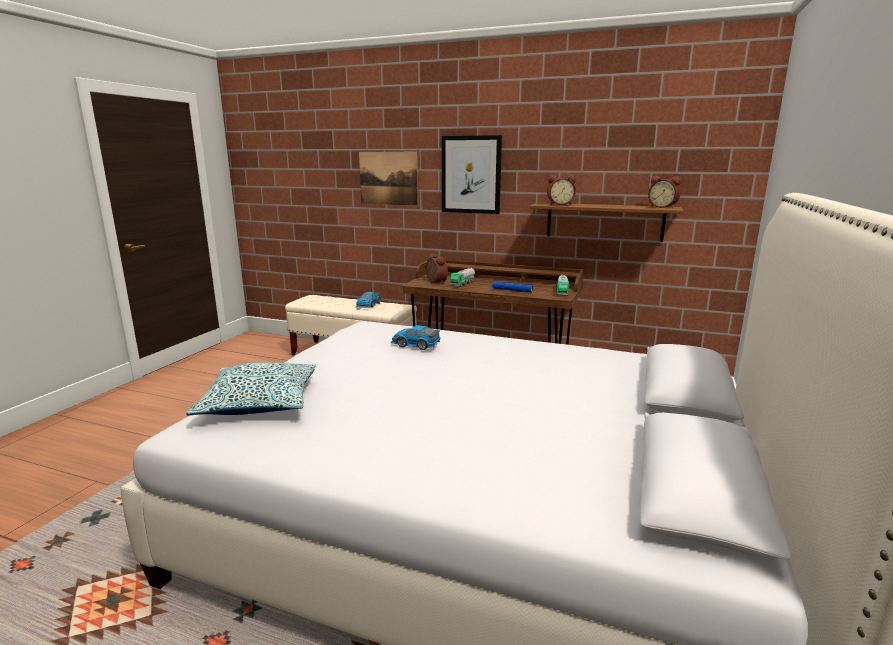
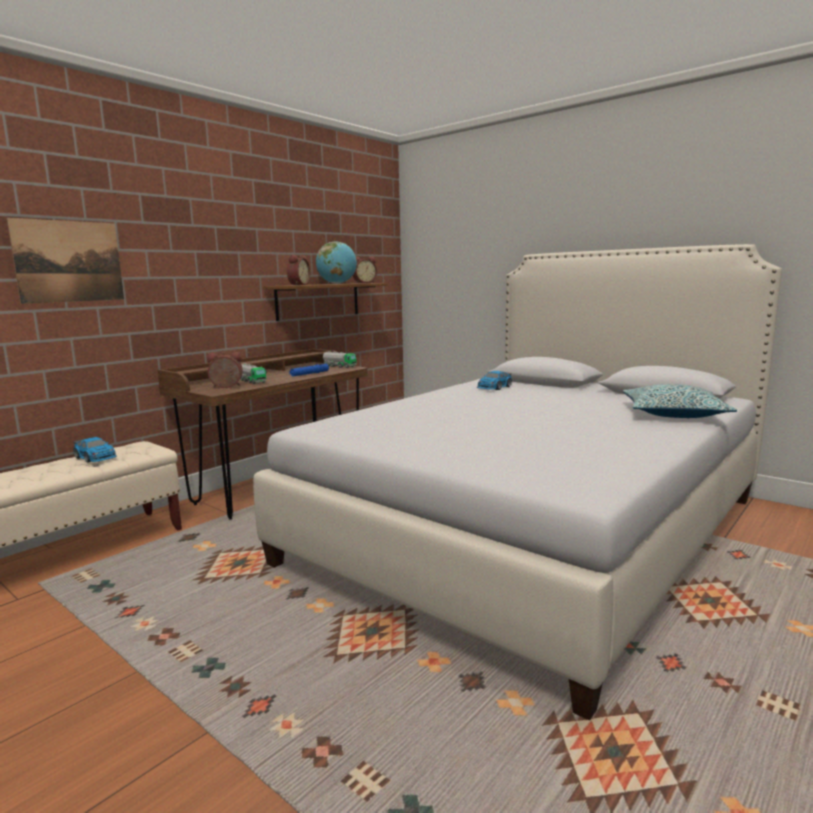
camera: 70 degrees left, 5 degrees down
pillow [186,362,316,416] -> pillow moved to [623,384,737,418]
toy car [391,325,440,350] -> toy car moved to [477,371,512,390]
picture [442,135,502,214] -> none
none -> globe [316,242,357,284]

